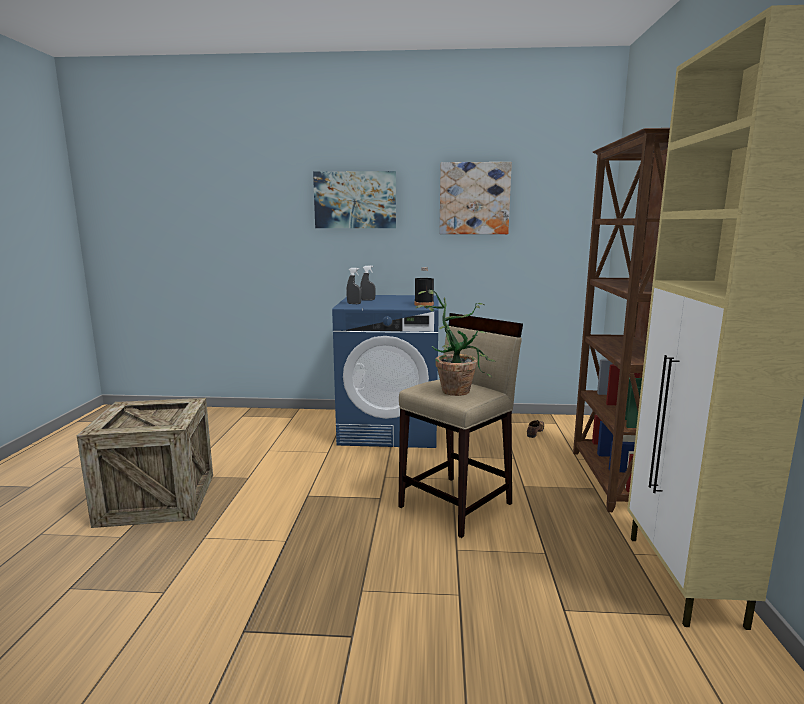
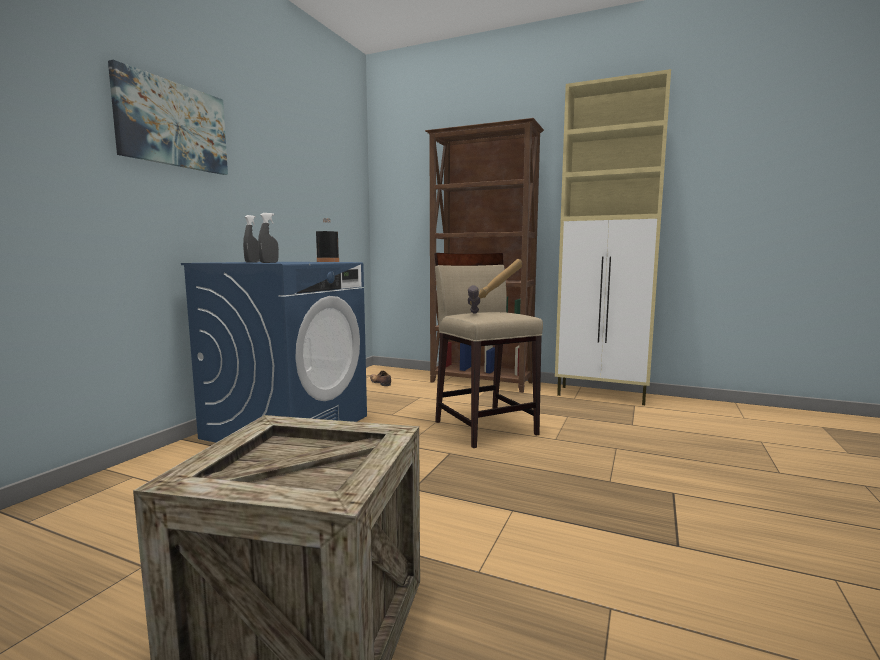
camera: 70 degrees left, 5 degrees down
potted plant [416,289,496,396] -> hammer [468,259,522,314]
picture [439,162,512,234] -> none

